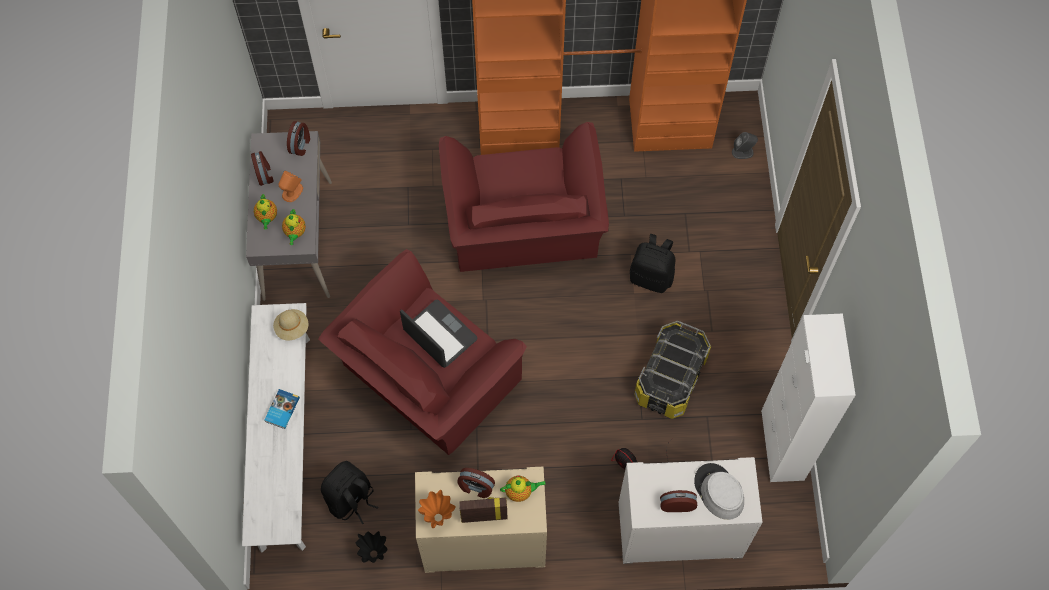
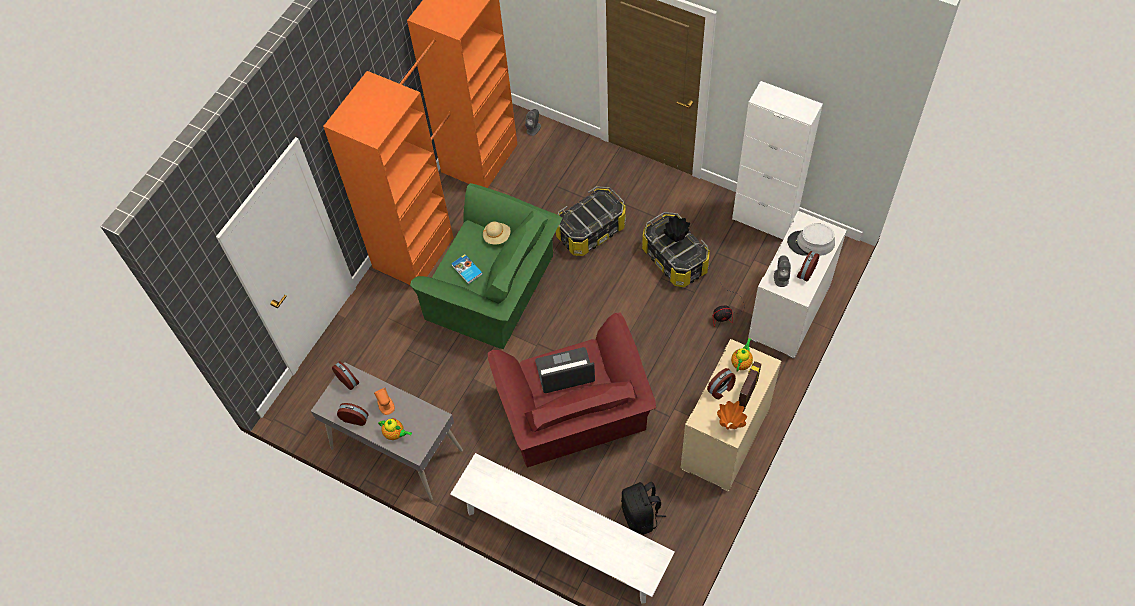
camera: 55 degrees left, 5 degrees down
book [264,389,300,429] -> book moved to [451,254,483,284]
beige hat [273,309,309,340] -> beige hat moved to [483,221,510,244]
teapot [282,209,306,245] -> none
black vase [356,531,387,563] -> black vase moved to [663,215,690,242]
red armchair [439,122,609,272] -> green armchair [410,183,563,349]
black backpack [630,234,675,293] -> storage box [556,186,626,256]
none -> grey speaker [774,255,791,287]

